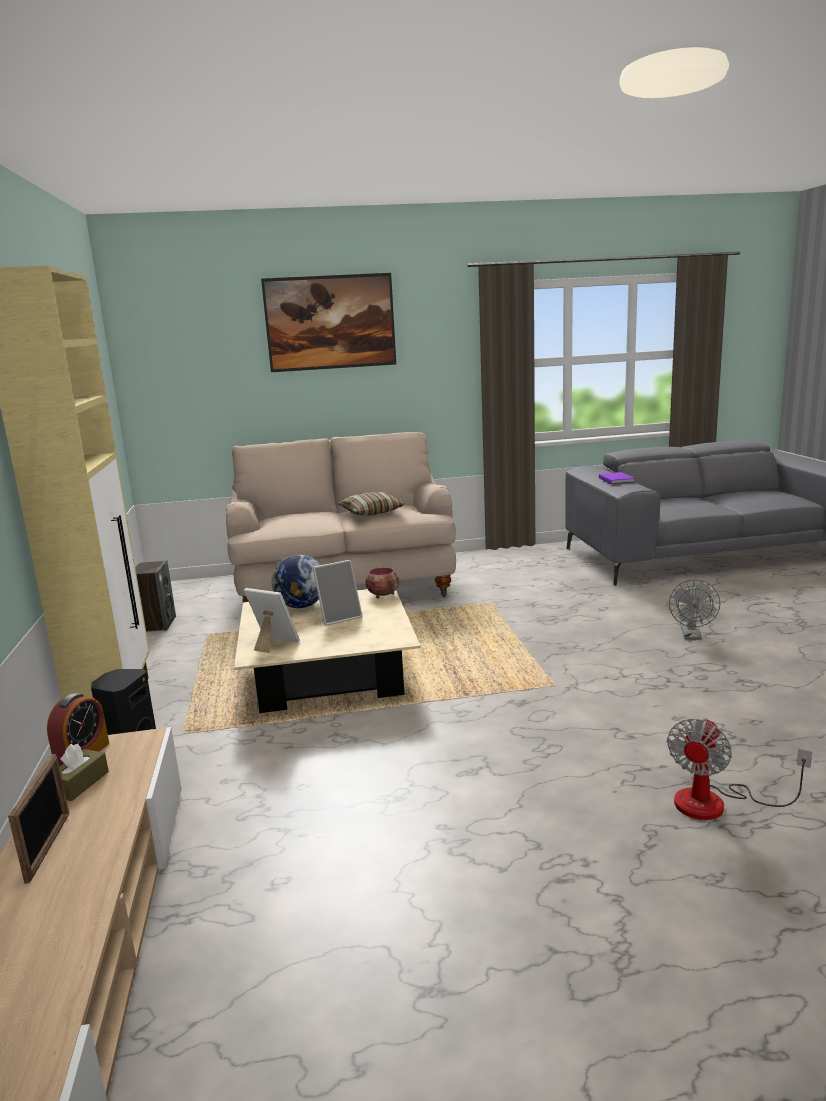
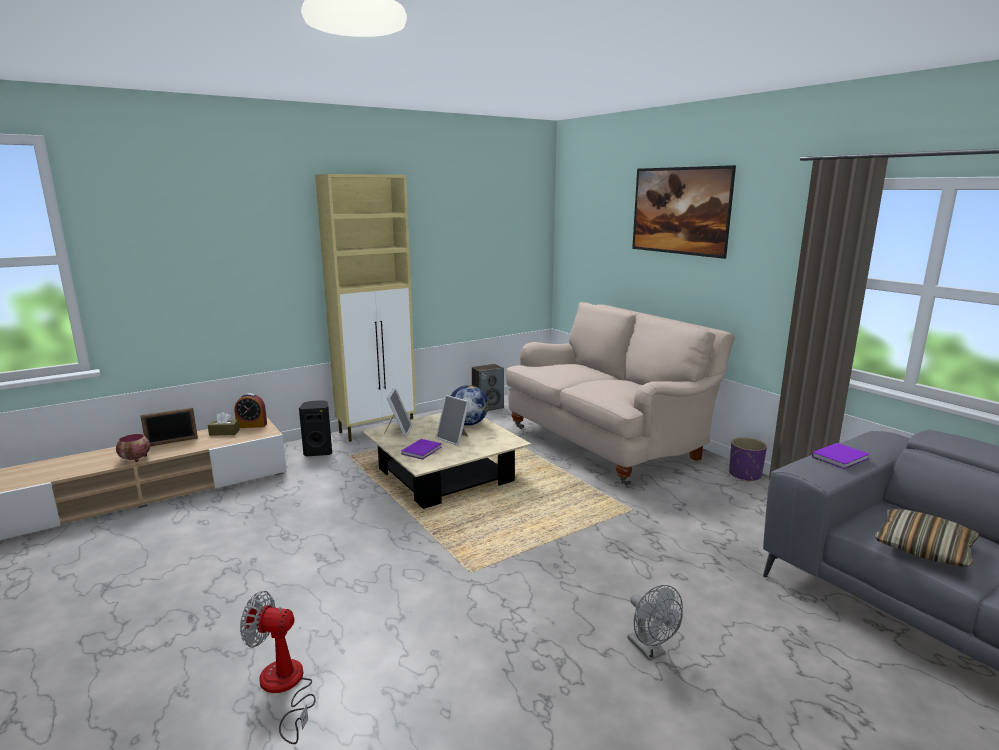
camera: 65 degrees right, 0 degrees up
pillow [337,492,405,515] -> pillow moved to [874,509,979,567]
bowl [365,567,399,598] -> bowl moved to [116,434,150,462]
grey fan [669,579,720,640] -> grey fan turned 105 degrees counterclockwise [628,585,683,661]
none -> purple book [401,439,442,460]
none -> purple planter [729,437,767,482]

